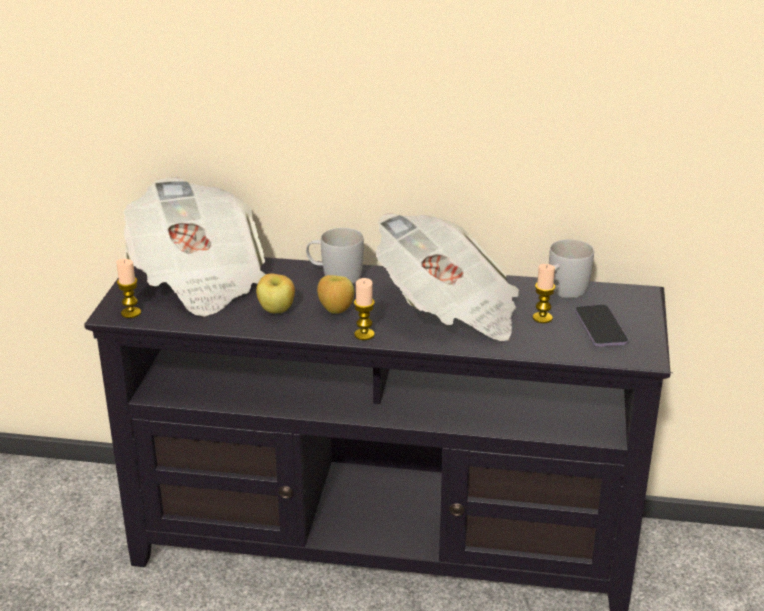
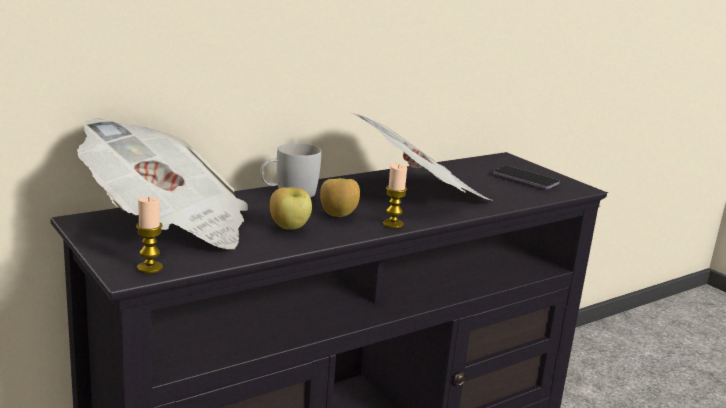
camera: 45 degrees left, 10 degrees down
candle [533,264,556,323] -> none
white mug [549,239,594,298] -> none

